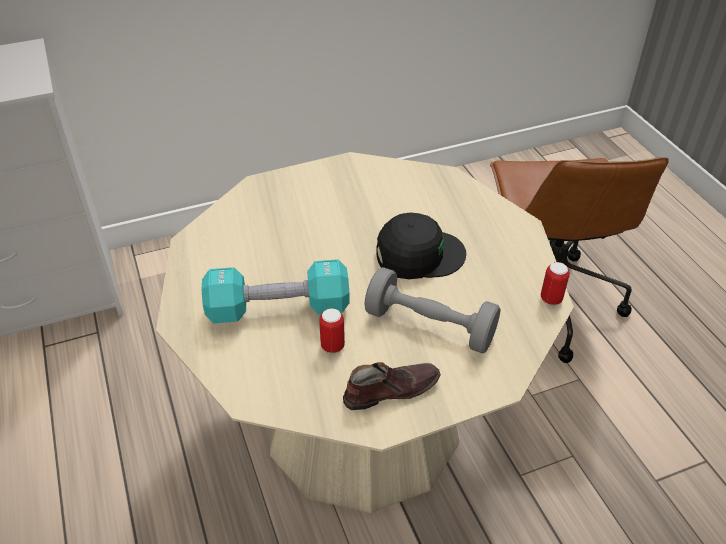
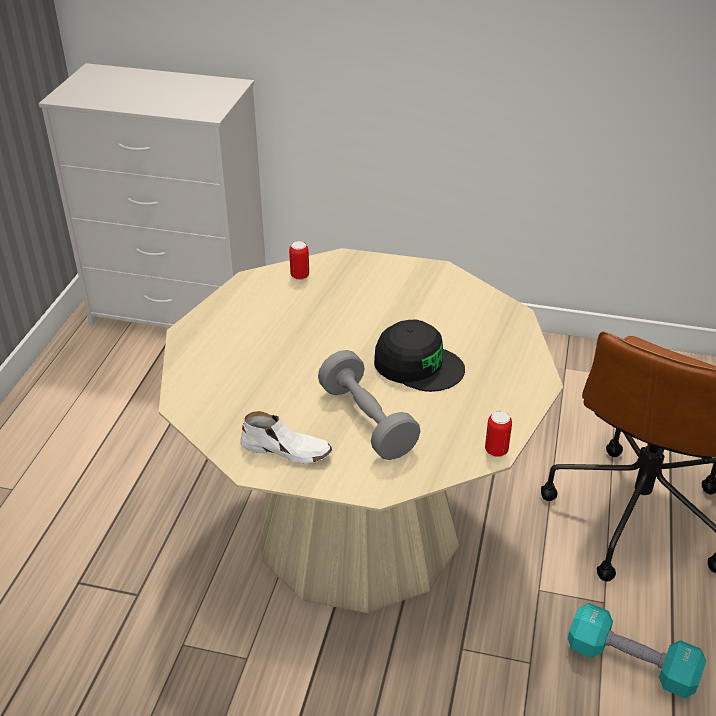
camera: 35 degrees right, 5 degrees down
turquoise dumbbell [201,259,350,323] -> turquoise dumbbell moved to [568,603,706,698]
can [319,308,345,353] -> can moved to [289,241,309,280]
brown shoe [343,362,441,410] -> white shoe [240,411,332,463]

